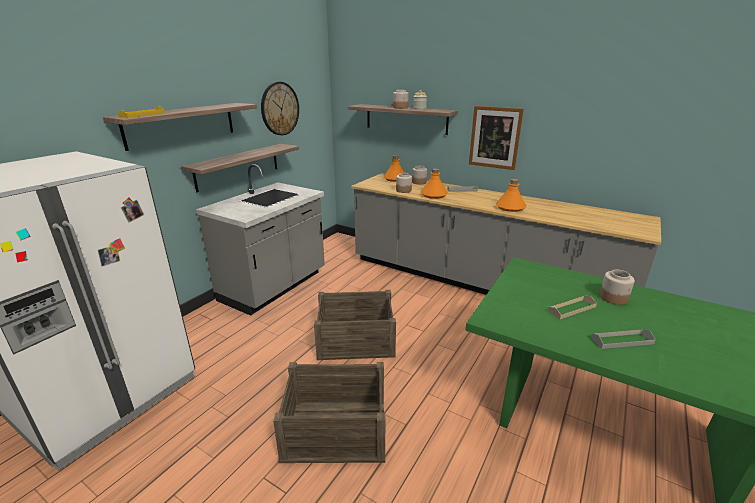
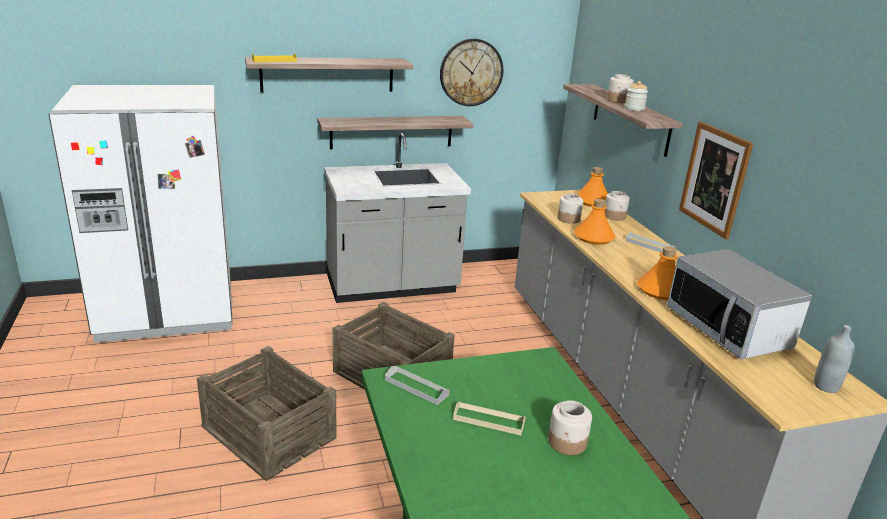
camera: 40 degrees right, 0 degrees up
grey tray [591,329,656,349] -> grey tray moved to [385,366,449,405]
none -> microwave [667,249,812,359]
none -> grey bottle [814,325,855,393]

